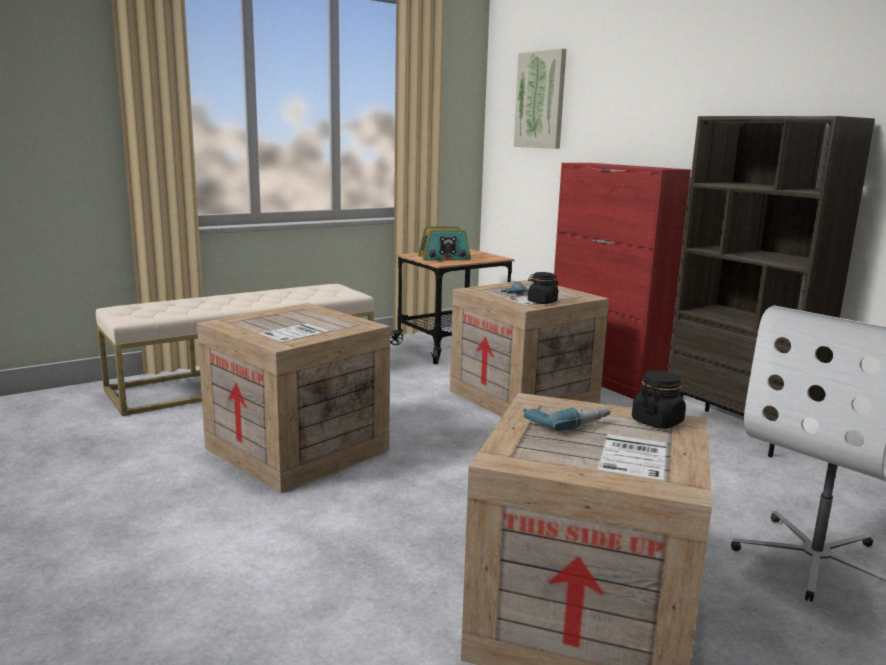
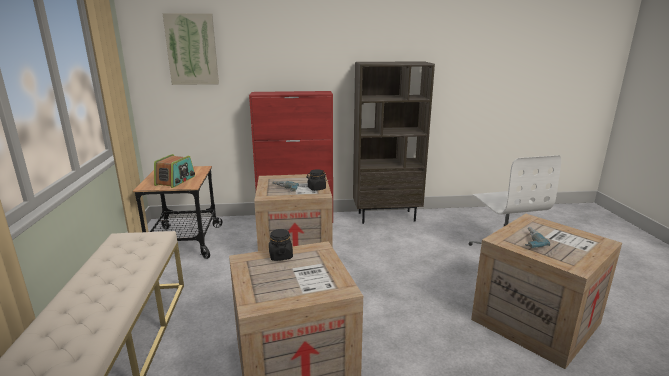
camera: 60 degrees left, 5 degrees up
black jar [632,370,686,429] -> black jar moved to [269,229,293,261]

